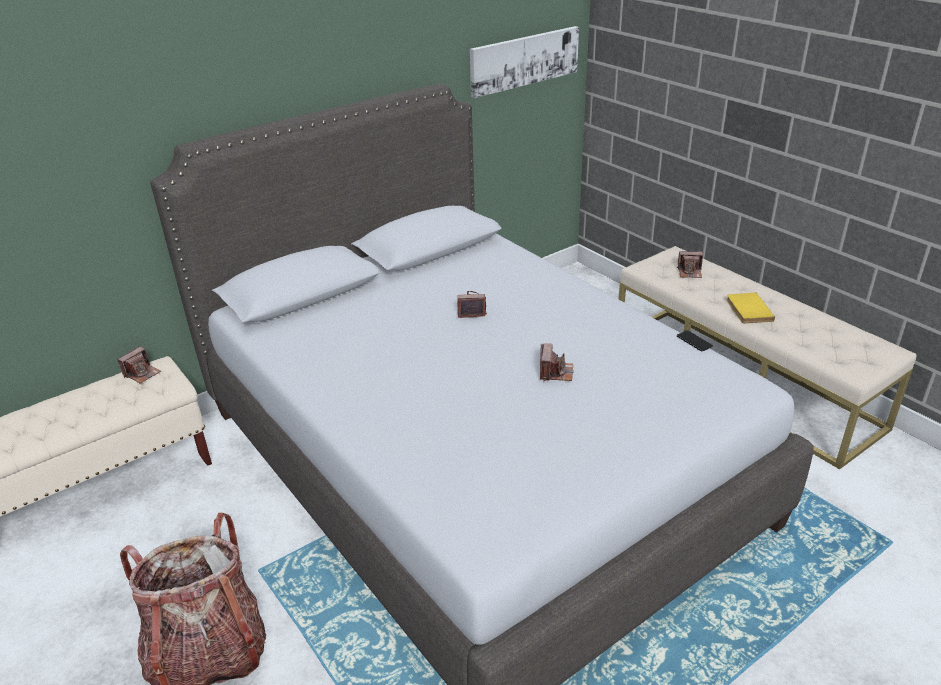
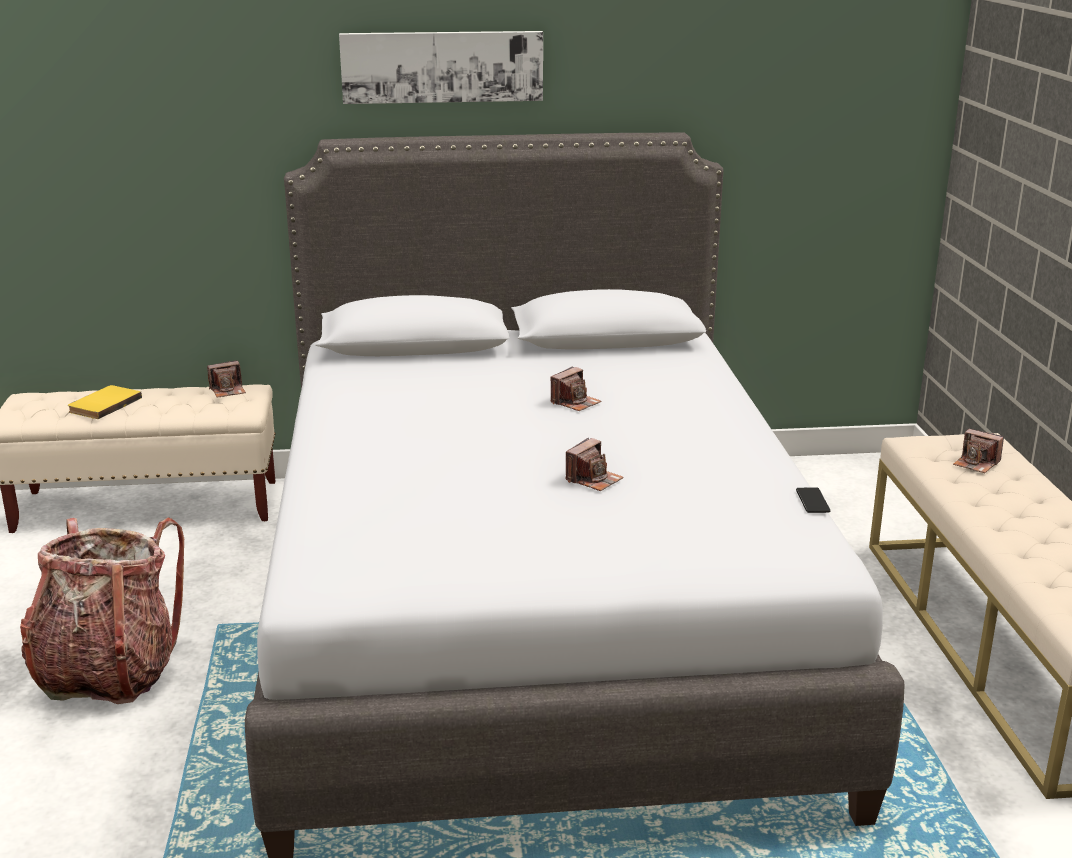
camera: 30 degrees right, 10 degrees down
camera [457,291,487,318] -> camera turned 105 degrees clockwise [551,366,601,411]
picture [470,26,579,98] -> picture moved to [339,31,543,104]
yellow book [727,293,775,324] -> yellow book moved to [68,385,142,419]

